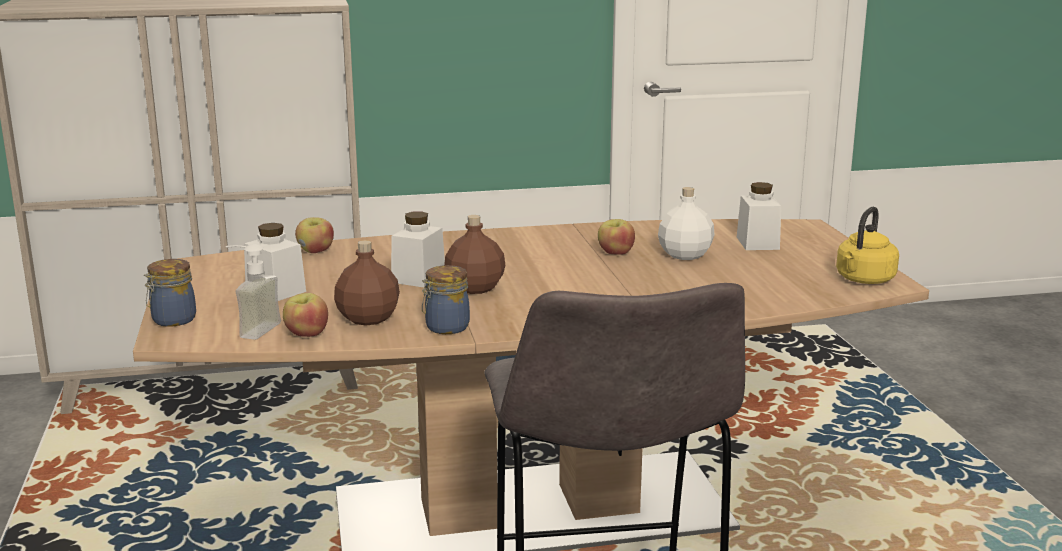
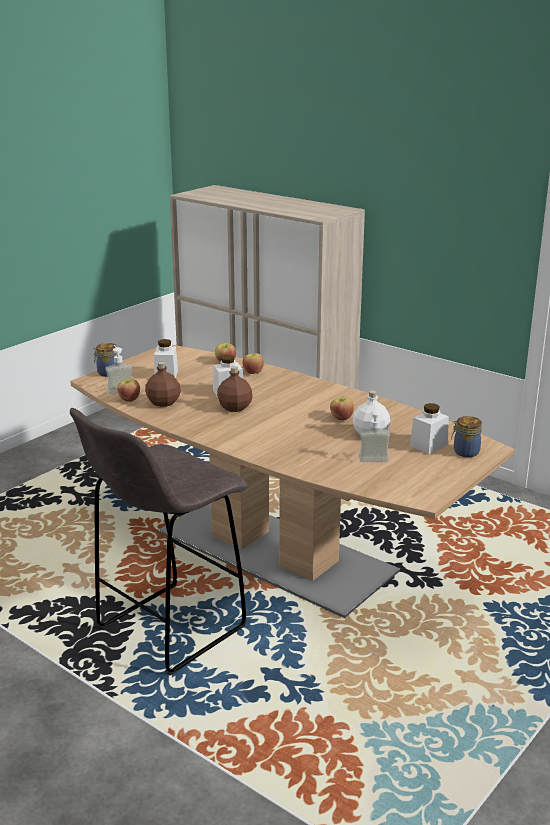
camera: 50 degrees right, 5 degrees up
jar [422,265,470,334] -> jar moved to [451,416,482,457]
yellow kettle [836,207,899,284] -> none
none -> apple [243,353,264,374]
none -> soap dispenser [359,406,390,462]

